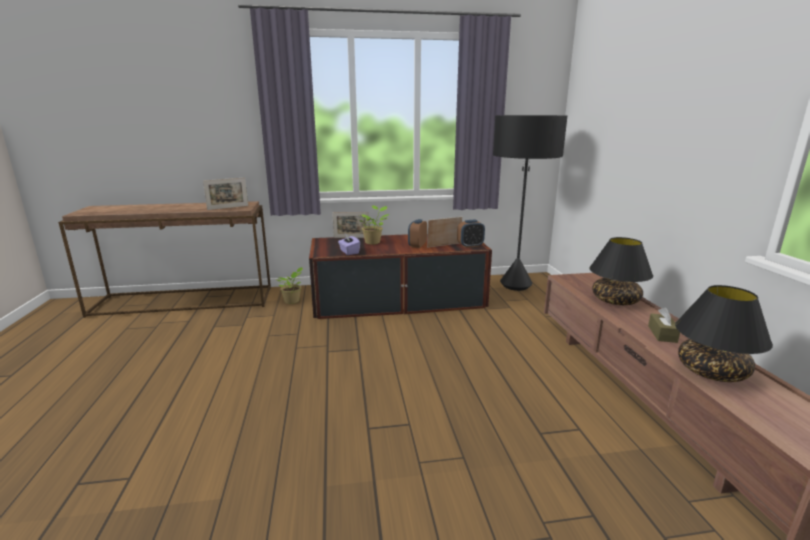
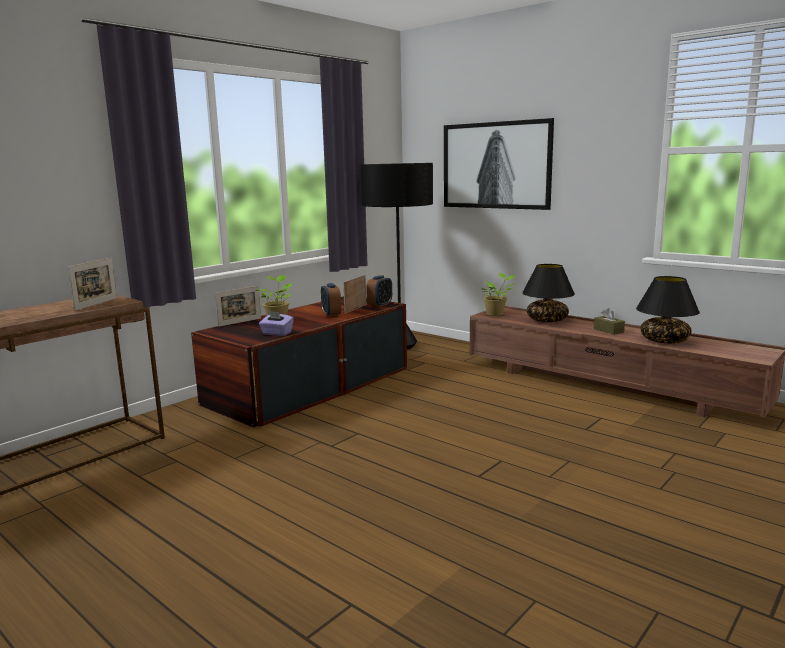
camera: 40 degrees left, 5 degrees down
potted plant [277,267,303,304] -> potted plant moved to [482,273,515,316]
none -> picture [444,118,554,210]

